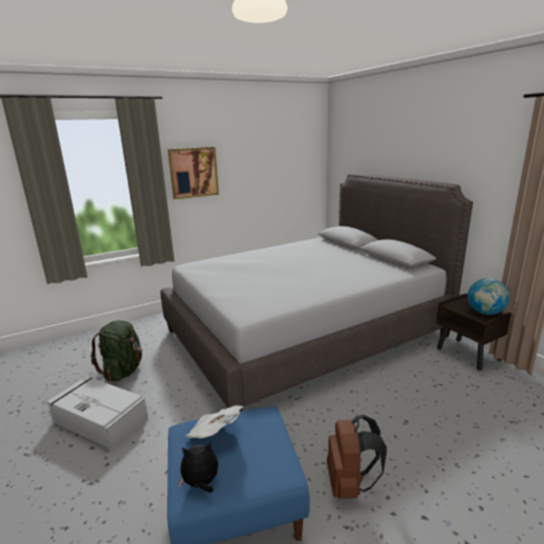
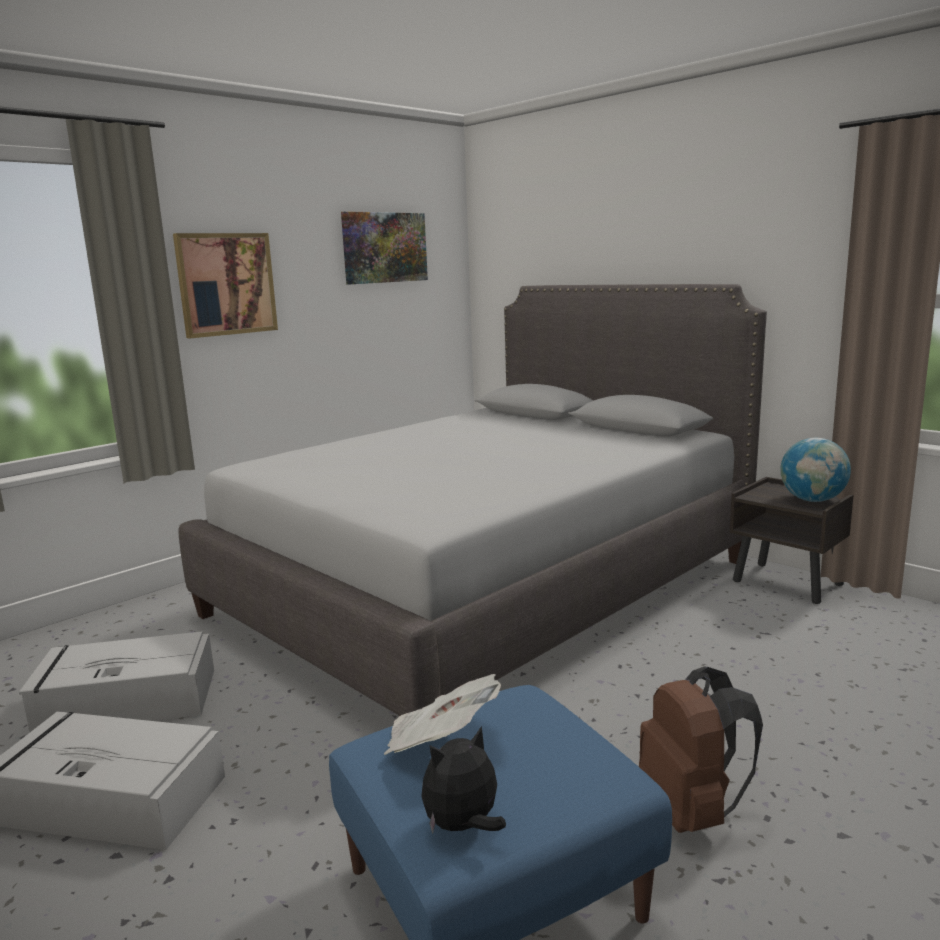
camera: 15 degrees left, 5 degrees down
green backpack [91,320,142,382] -> grey storage box [19,632,214,732]
none -> picture [341,211,428,284]

